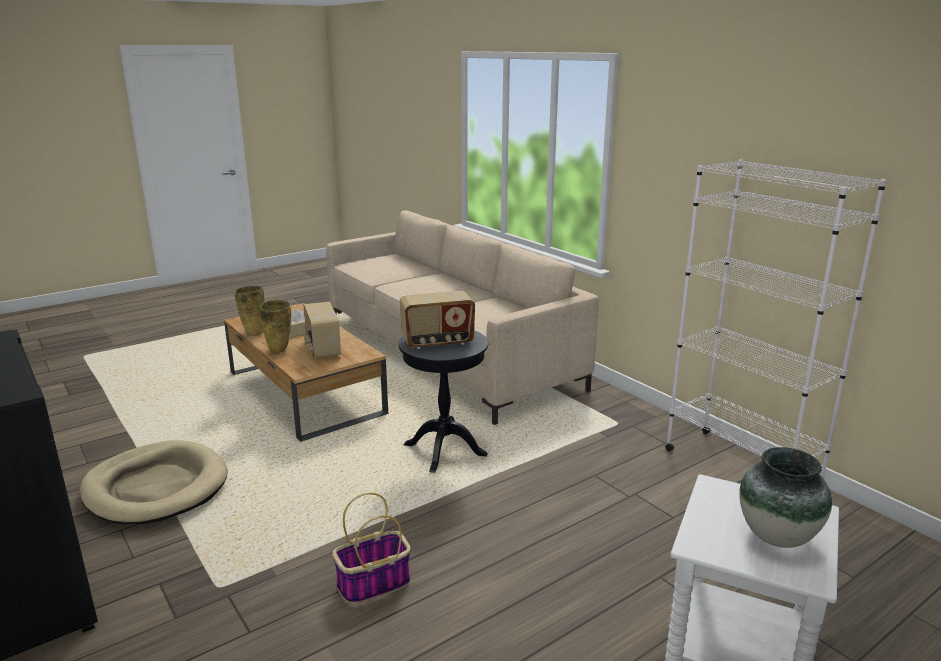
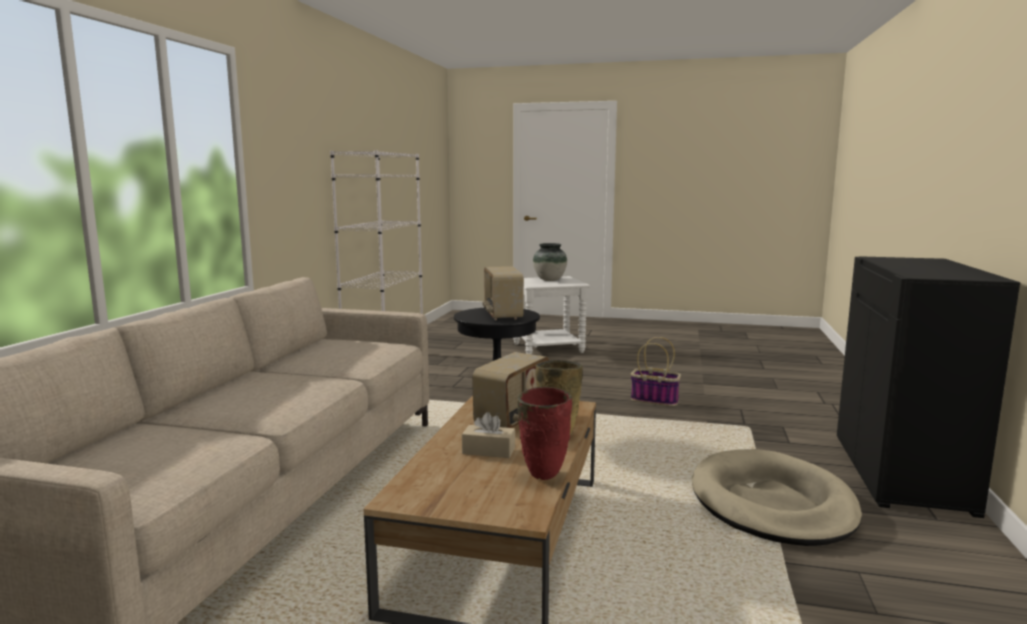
camera: 130 degrees left, 10 degrees down
beige vase [235,286,265,335] -> red vase [517,387,572,480]
radio [400,291,475,349] -> radio turned 135 degrees counterclockwise [483,266,524,320]

